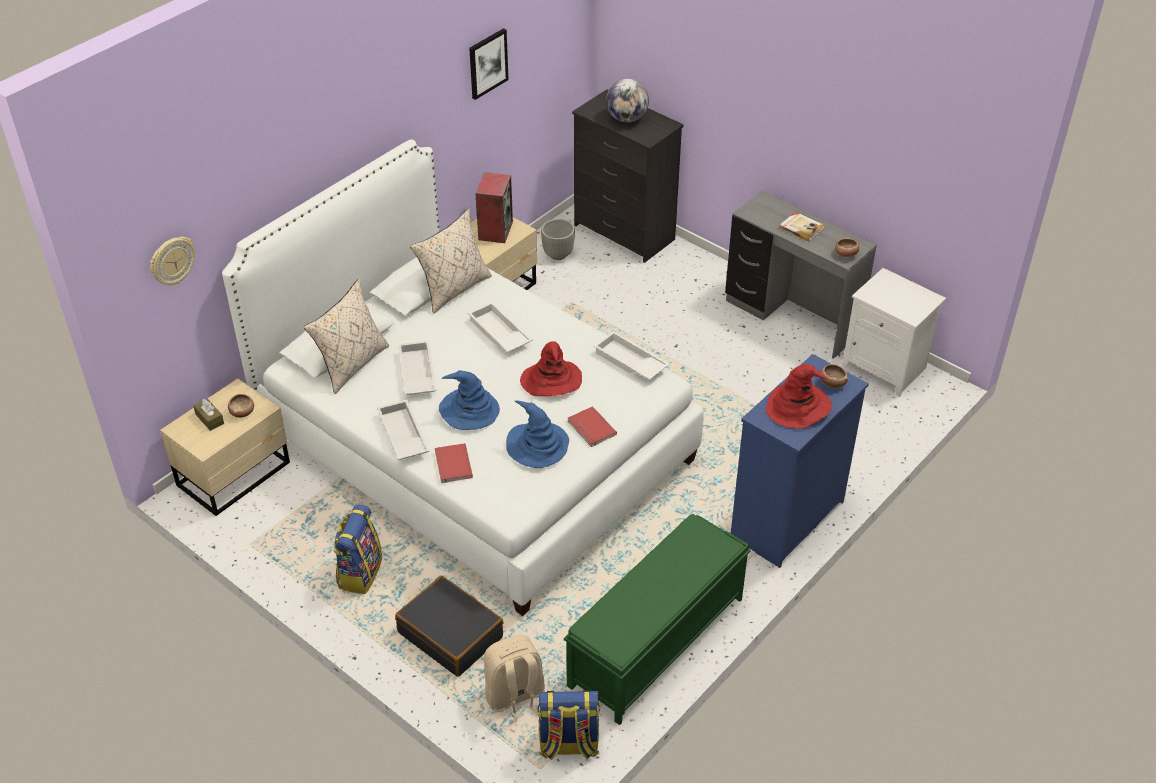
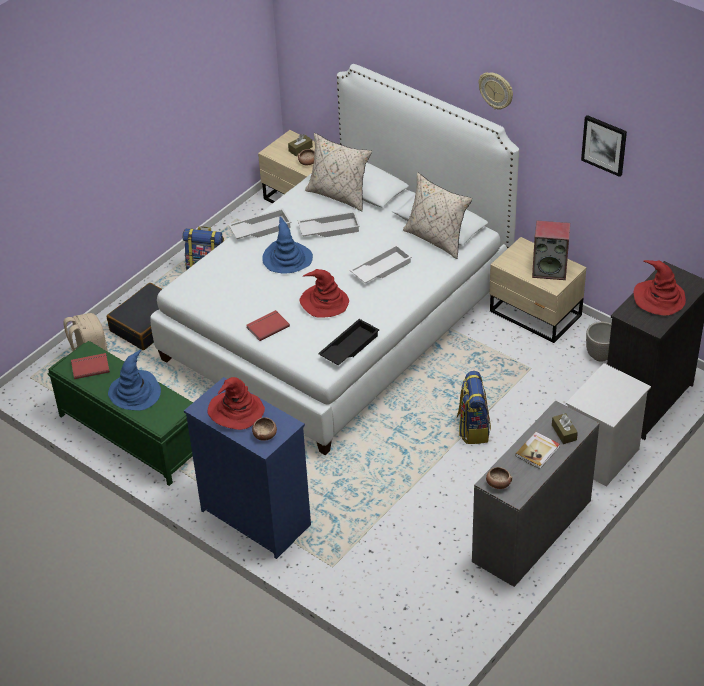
camera: 90 degrees right, 0 degrees up
wall clock [150,237,195,285] -> wall clock moved to [479,72,513,110]
red book [435,443,473,483] -> red book moved to [71,353,110,379]
blue hat [506,401,569,468] -> blue hat moved to [108,350,161,411]
backpack [537,690,600,760] -> backpack moved to [457,371,491,444]
white tray [594,331,669,380] -> black tray [318,319,379,366]
globe [606,79,649,122] -> red hat [634,260,686,316]
white nightstand [842,268,946,397] -> white nightstand moved to [566,363,651,487]
none -> brown tissue box [552,413,578,444]

